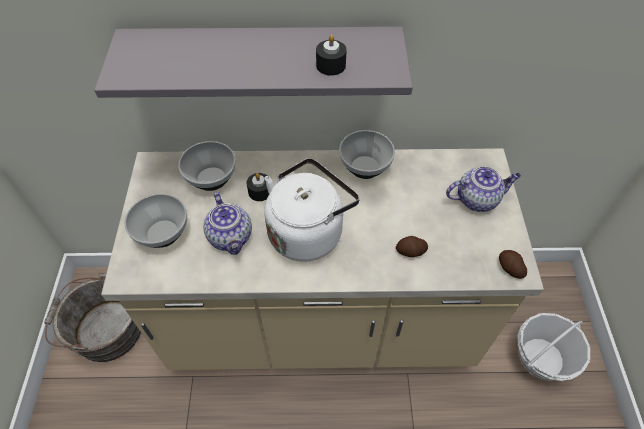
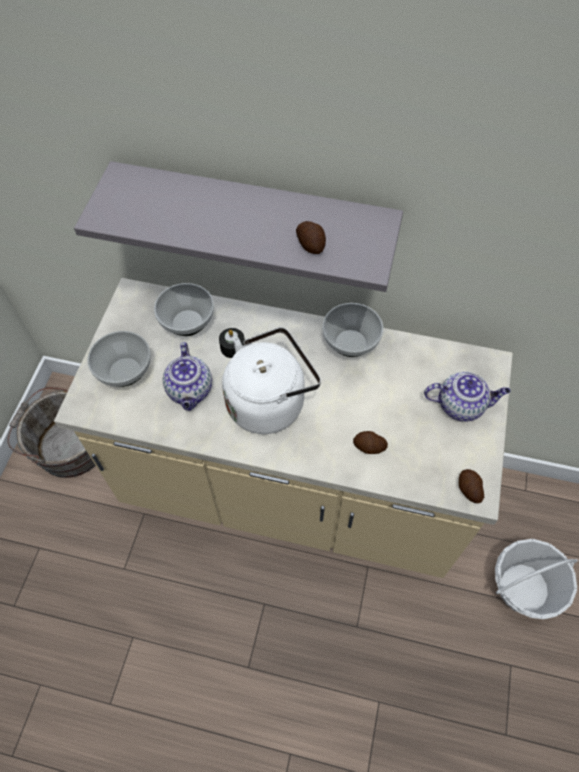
camera: 15 degrees right, 5 degrees up
black candle [316,35,347,75] -> potato [296,221,326,254]

